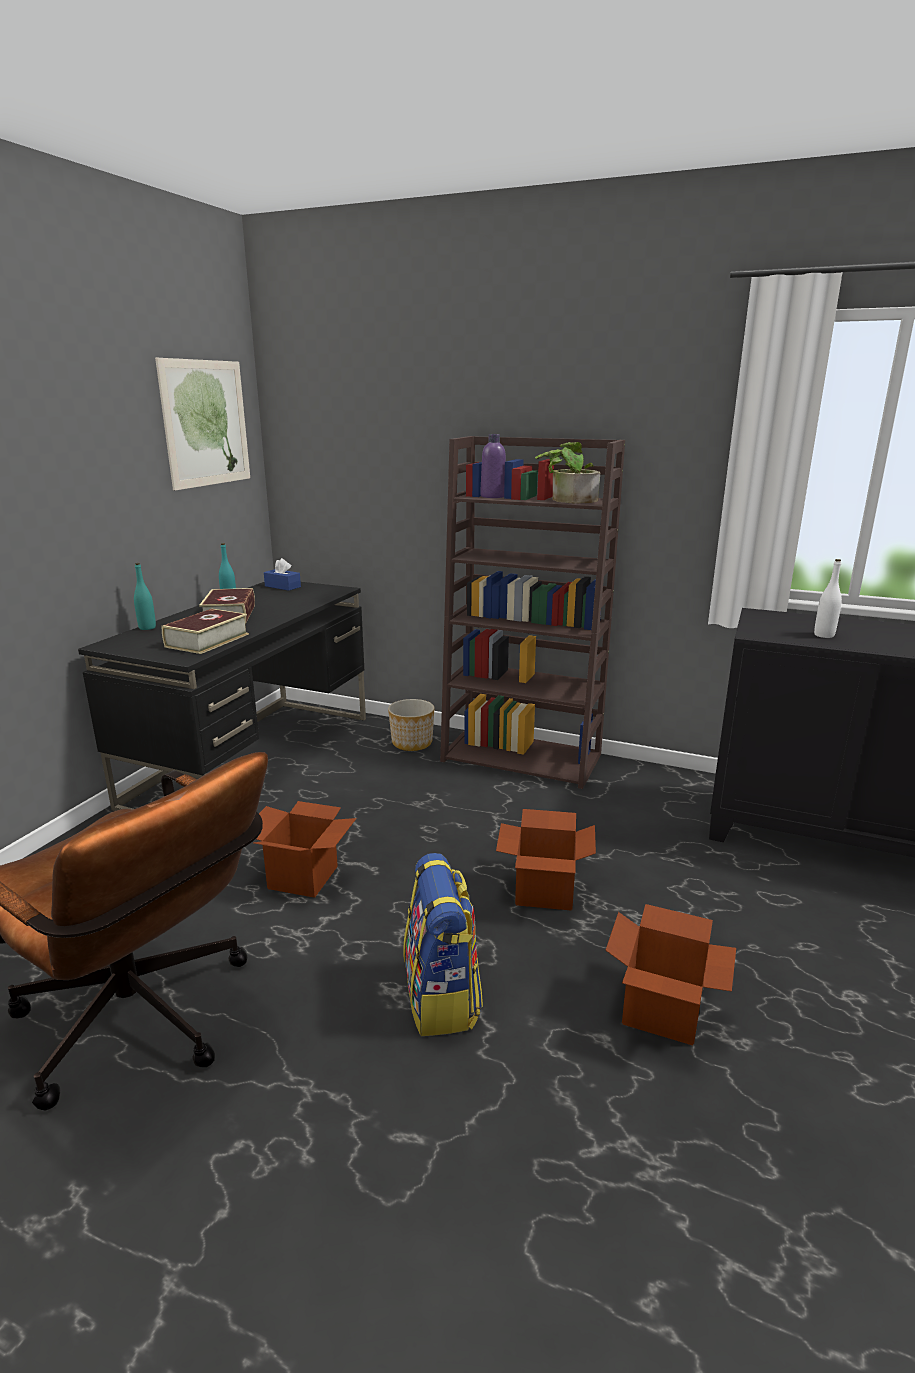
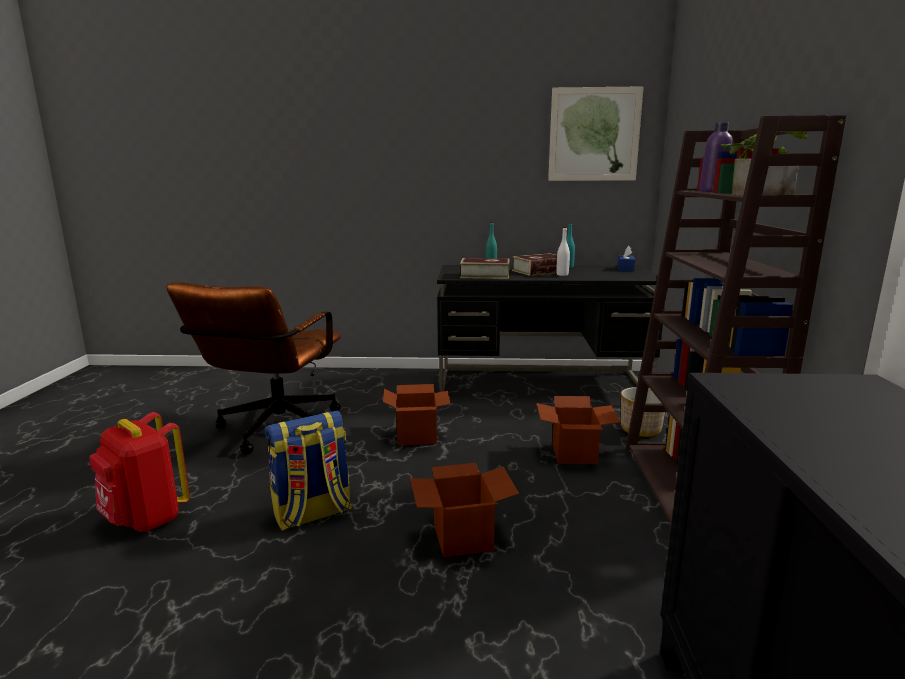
camera: 70 degrees right, 5 degrees down
cardboard box [605,904,736,1045] -> cardboard box moved to [537,396,621,464]
white bottle [814,559,842,638] -> white bottle moved to [557,227,570,276]
none -> red backpack [89,412,190,532]

